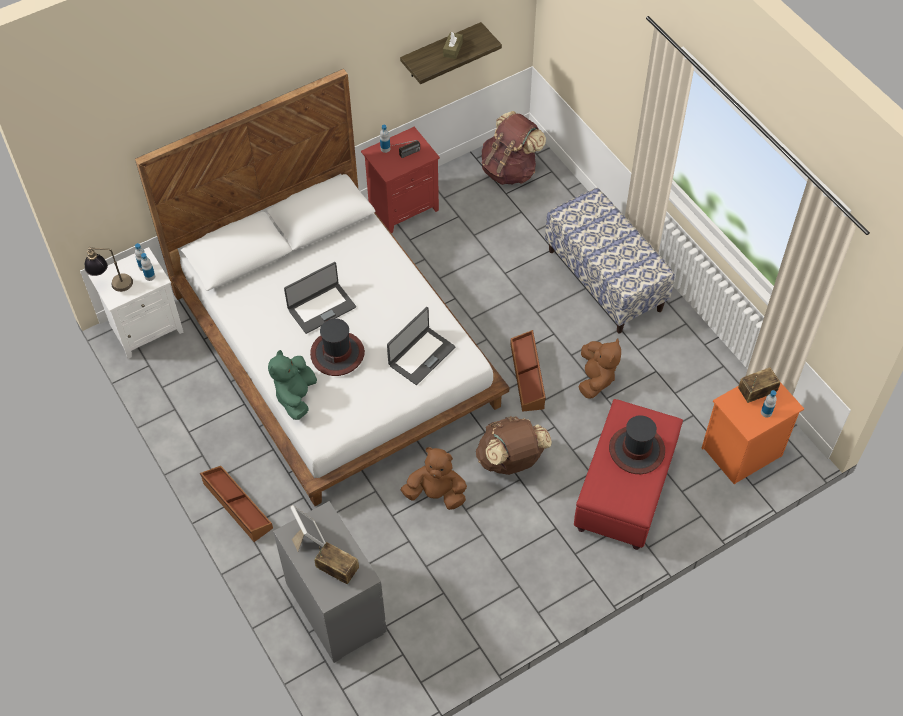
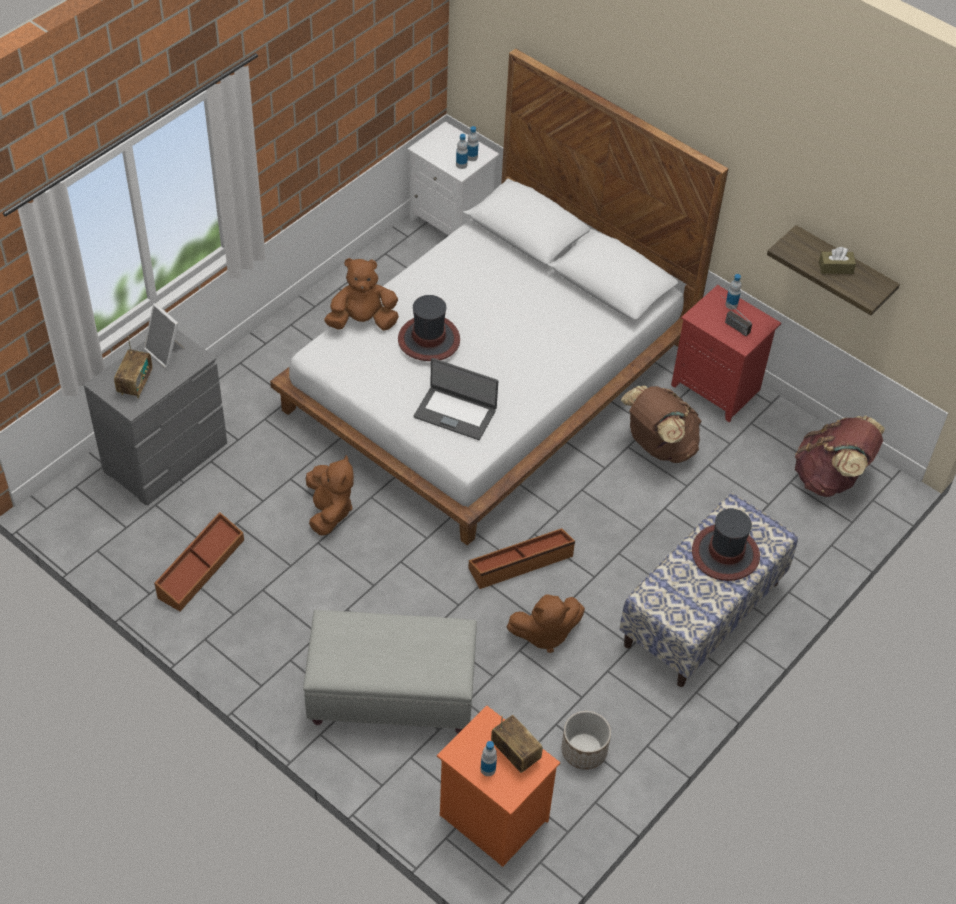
camera: 70 degrees right, 5 degrees down
table lamp [85,247,133,292] -> none
brown storage box [200,466,273,542] -> brown storage box moved to [154,512,244,612]
green plush toy [268,350,317,420] -> brown plush toy [324,258,399,331]
laptop [284,262,356,334] -> none
picture frame [290,505,326,551] -> picture frame turned 90 degrees clockwise [144,303,184,369]
brown backpack [476,416,552,475] -> brown backpack moved to [621,386,702,463]
red ottoman [574,399,683,550] -> grey ottoman [303,610,477,734]
hat [609,415,665,474] -> hat moved to [692,509,760,581]
none -> planter [561,711,611,770]

